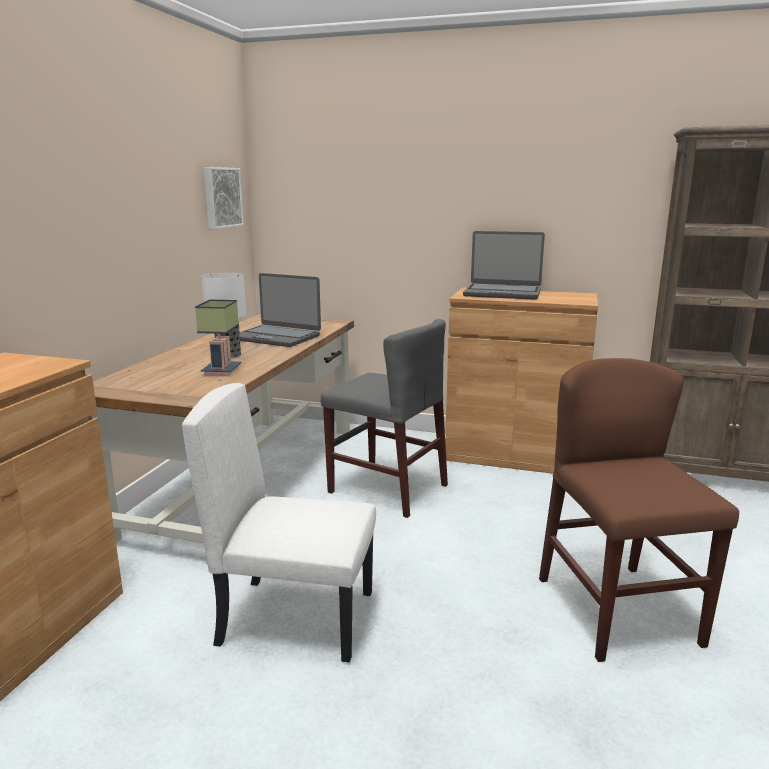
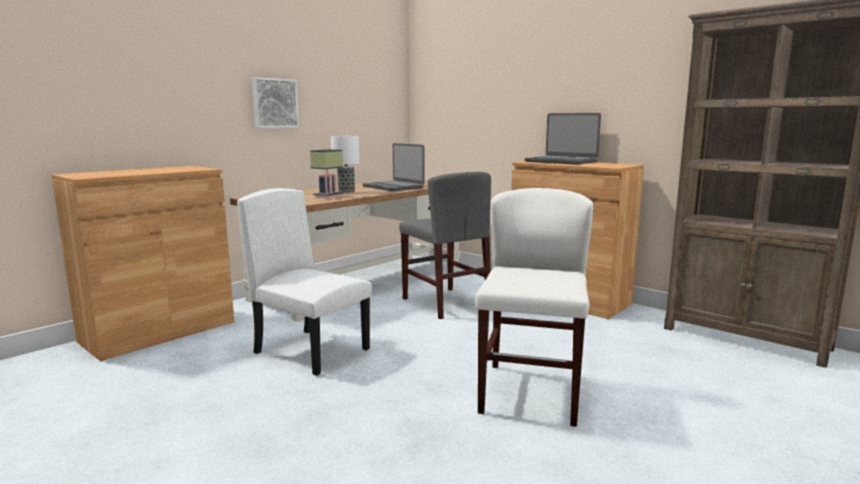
camera: 25 degrees right, 5 degrees down
picture [204,167,244,229] -> picture moved to [252,77,299,128]
brown chair [539,358,739,662] -> white chair [475,188,593,427]

